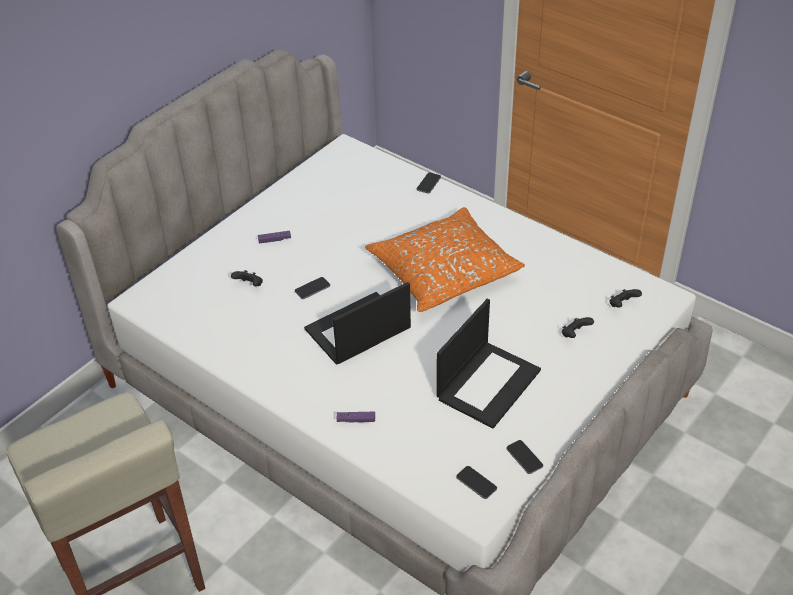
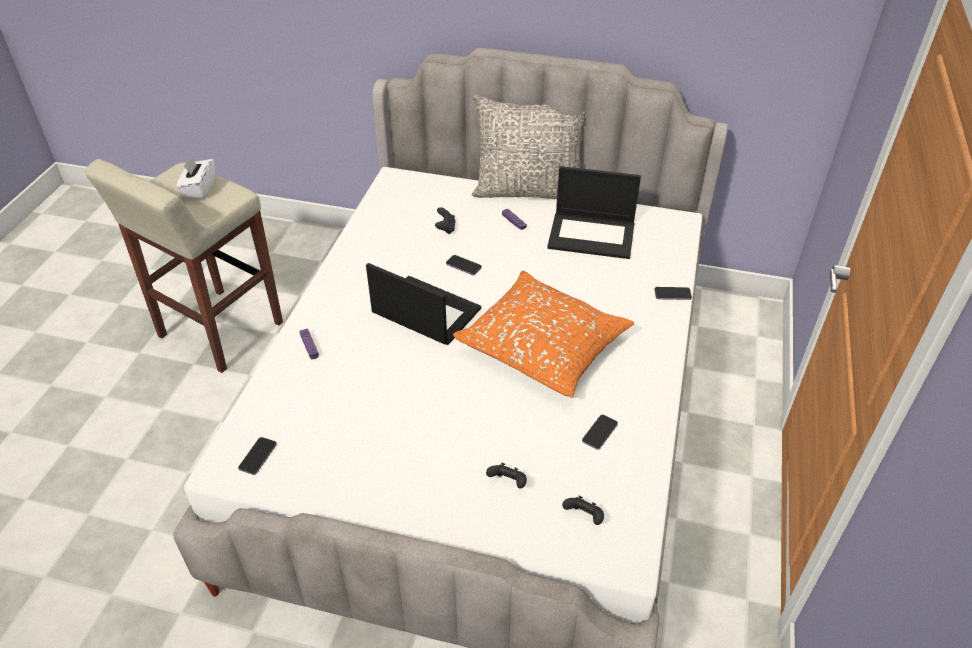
camera: 65 degrees right, 0 degrees up
laptop [436,299,541,428] -> laptop moved to [547,166,641,259]
phone [506,440,543,474] -> phone moved to [582,415,618,450]
none -> white tissue box [176,156,215,199]
none -> grey pillow [472,95,586,199]

